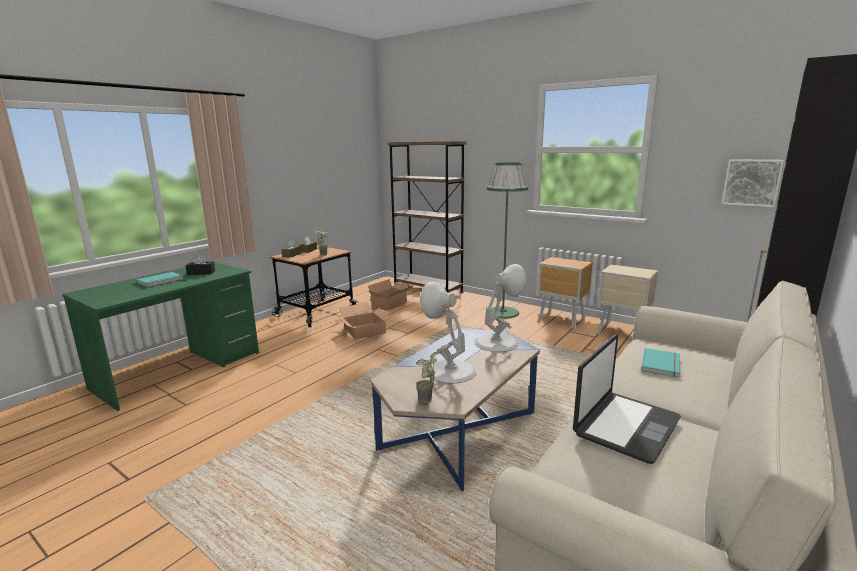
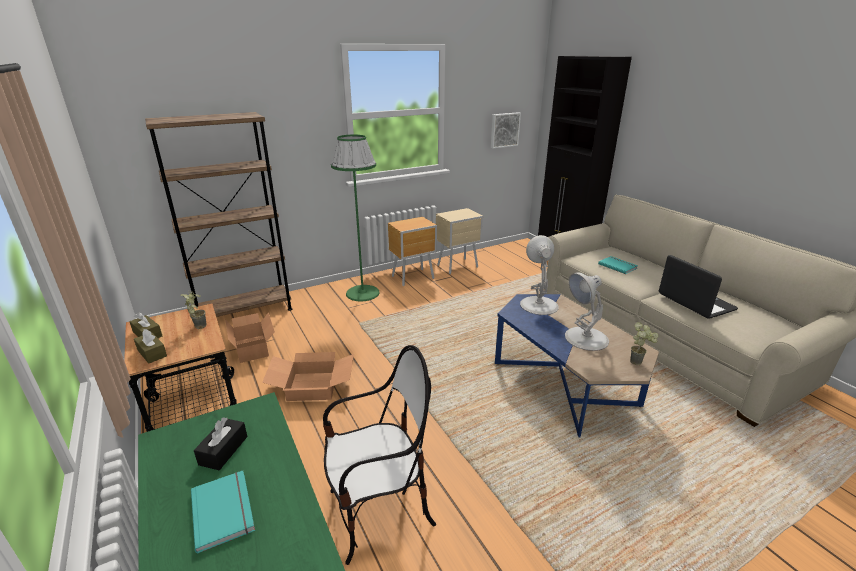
camera: 65 degrees left, 10 degrees up
none -> chair [323,345,436,565]

